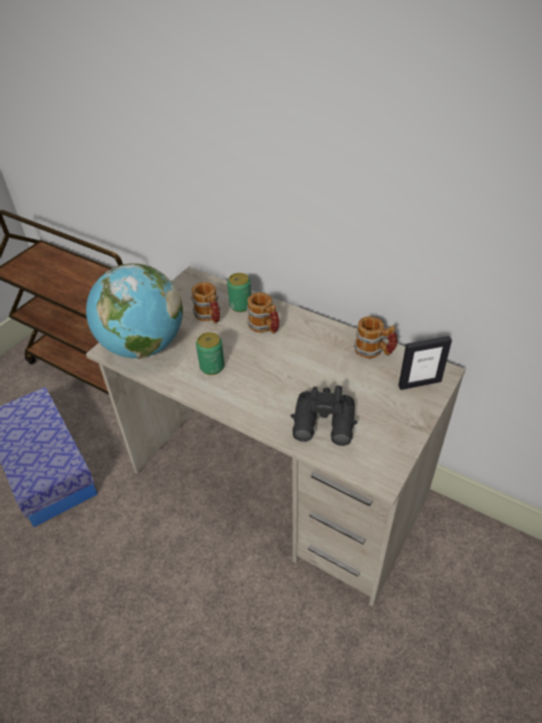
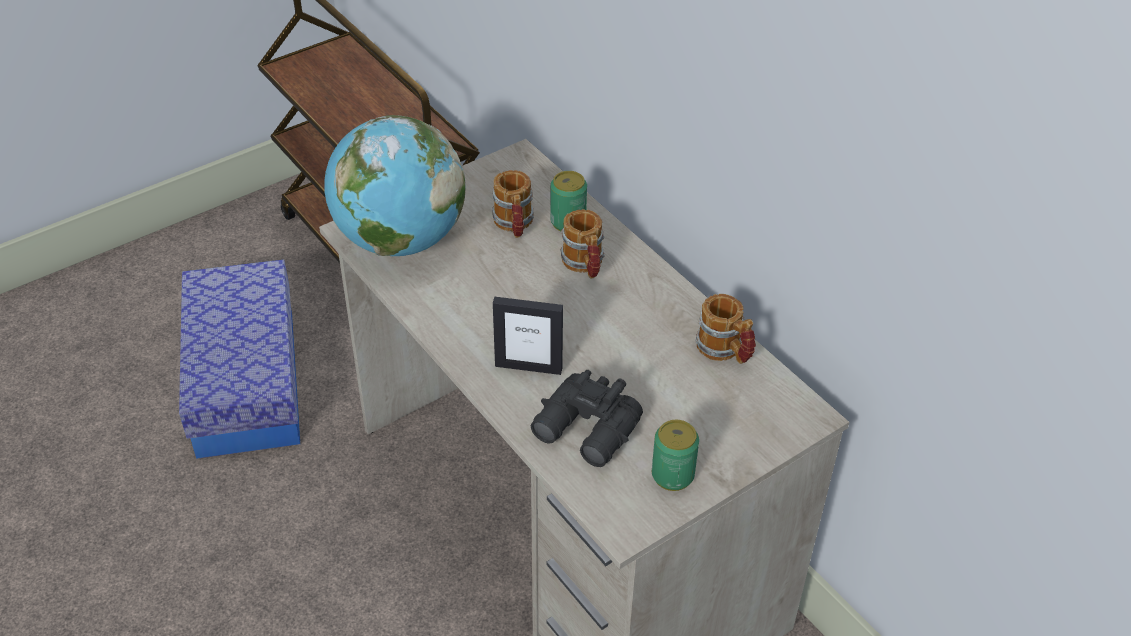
camera: 20 degrees right, 0 degrees up
can [196,332,224,375] -> can moved to [652,420,699,491]
picture frame [398,336,452,390] -> picture frame moved to [493,297,563,375]

